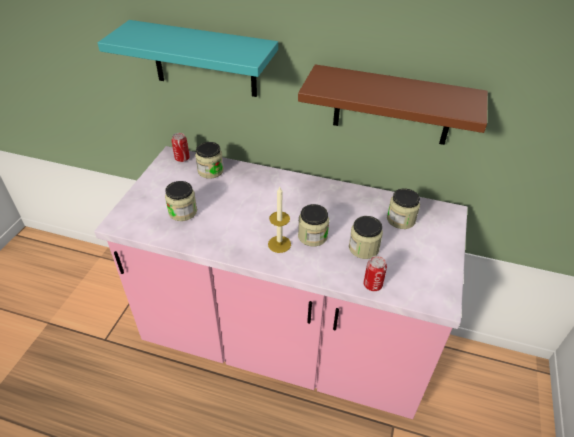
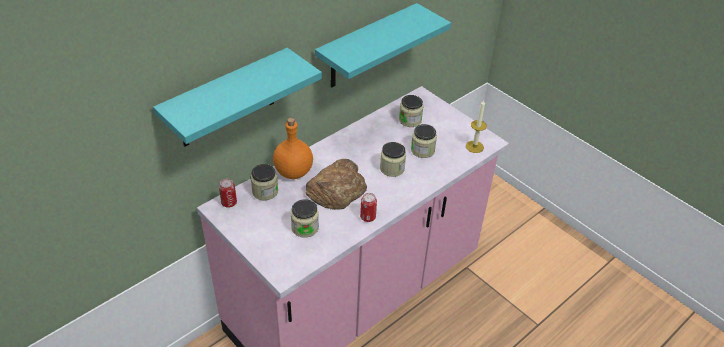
camera: 60 degrees left, 0 degrees up
candle [268,187,291,253] -> candle moved to [466,100,487,153]
brown shelf [298,64,488,145] -> turquoise shelf [315,3,451,87]
can [363,256,387,291] -> can moved to [360,193,377,222]
none -> orange bottle [273,118,313,179]
none -> bread [306,159,367,210]

